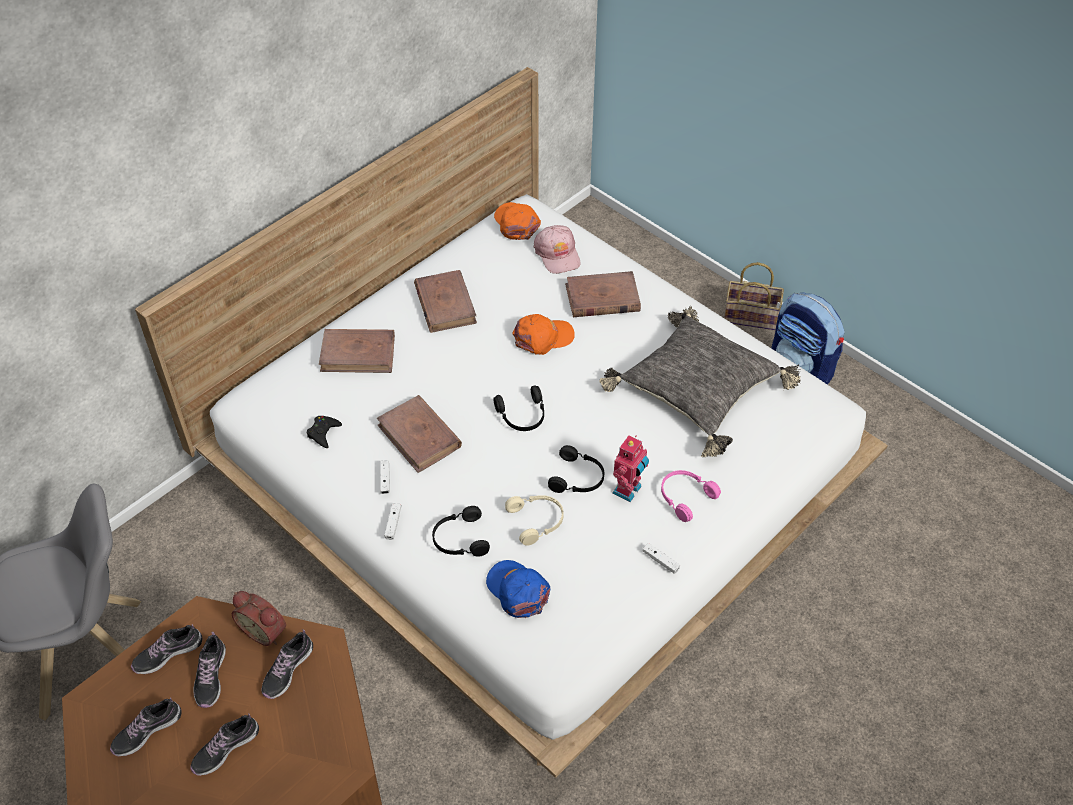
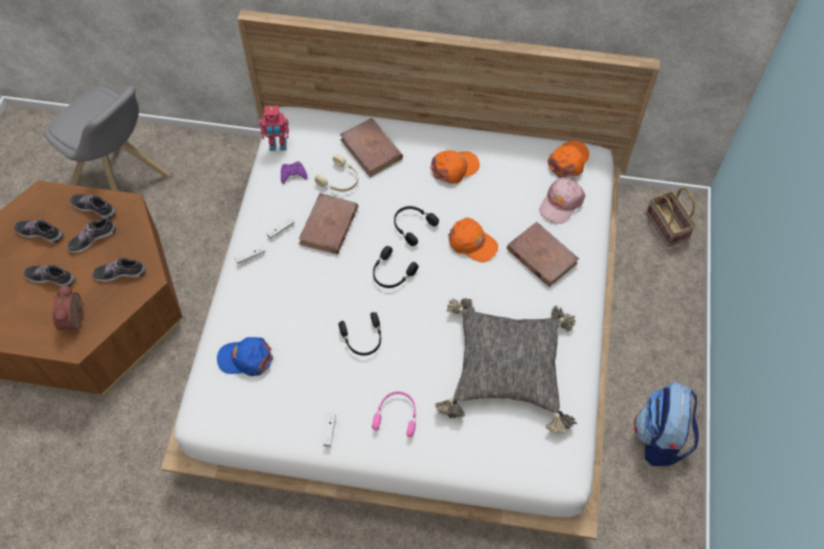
camera: 55 degrees right, 10 degrees up
alarm clock [232,591,286,646] -> alarm clock moved to [52,284,84,333]
black game controller [307,416,342,448] -> purple game controller [281,161,307,184]
brown book [414,270,477,333] -> orange cap [430,150,480,184]
black headphones [432,506,490,556] -> black headphones moved to [394,206,439,246]
blue cap [486,560,551,618] -> blue cap turned 105 degrees counterclockwise [217,337,273,376]
beige headphones [505,495,564,546] -> beige headphones moved to [314,154,358,192]
toy robot [612,435,649,502] -> toy robot moved to [259,106,289,151]
basket [724,262,784,330] -> basket moved to [646,188,696,247]

